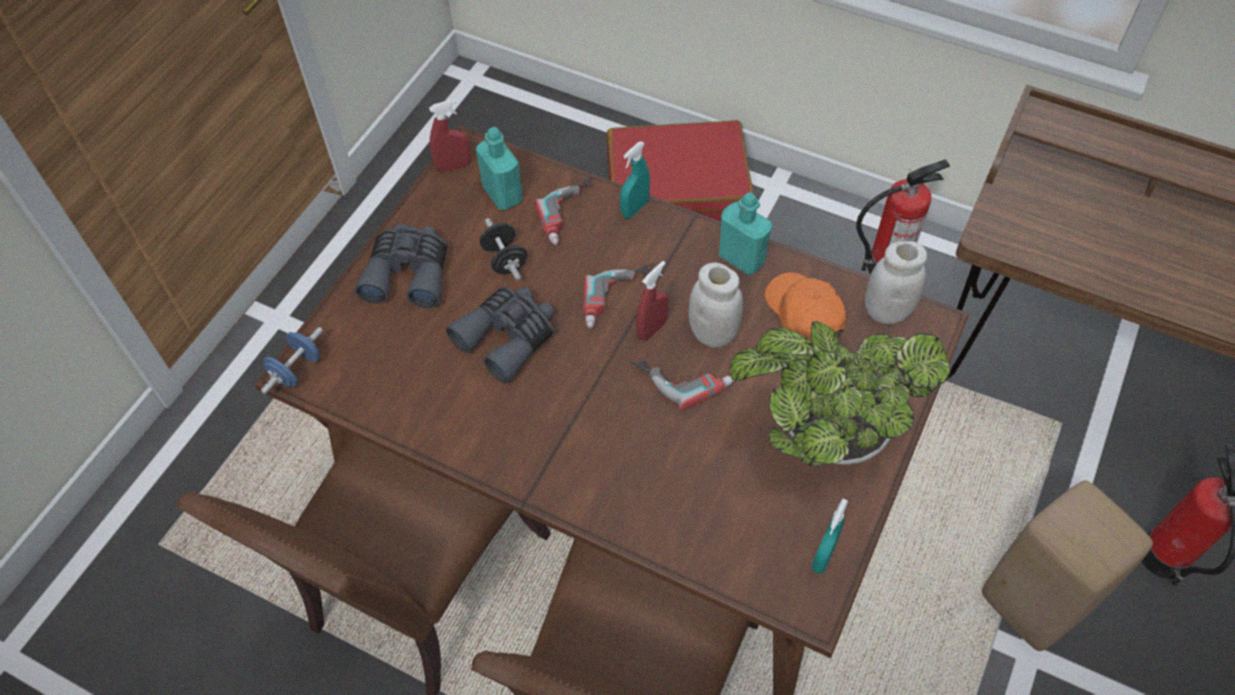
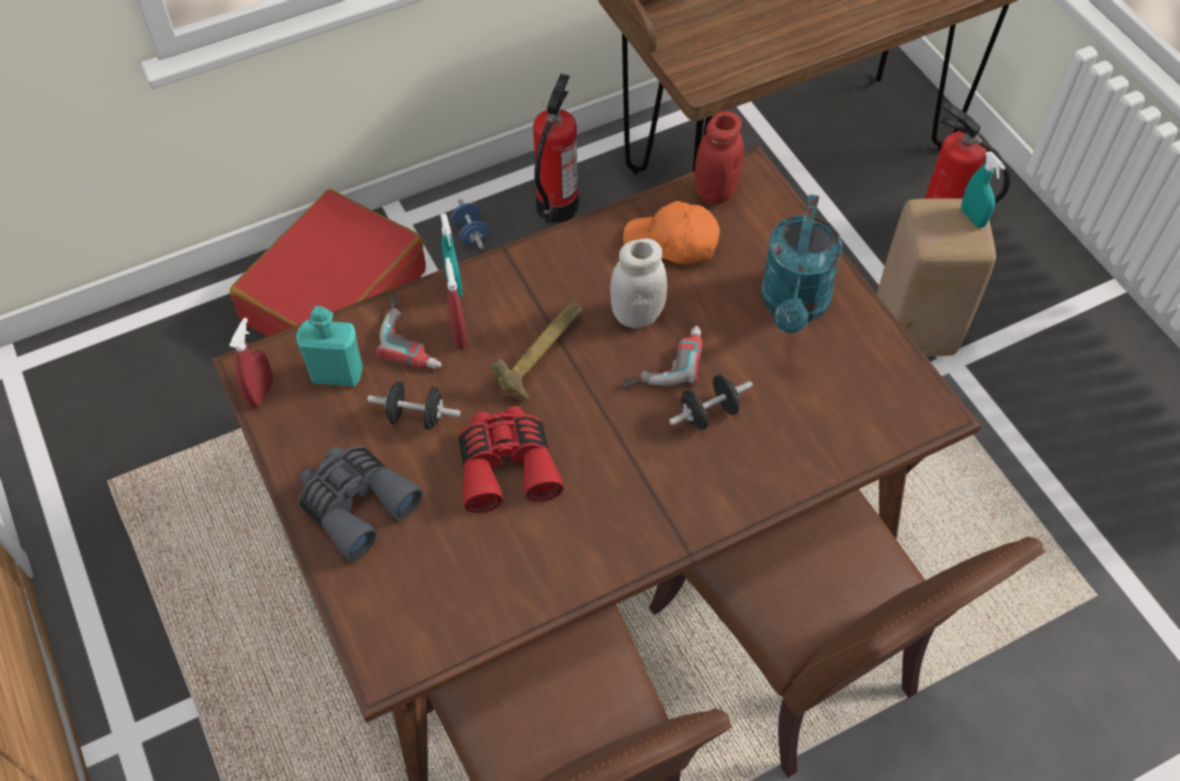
camera: 55 degrees left, 0 degrees up
blue dumbbell [261,327,323,394] -> blue dumbbell moved to [451,199,489,249]
grey binoculars [446,287,554,384] -> red binoculars [458,406,564,513]
power drill [583,263,655,328] -> hammer [490,302,583,401]
red spray bottle [636,261,669,341] -> red spray bottle moved to [446,258,468,349]
turquoise bottle [719,192,772,275] -> none
potted plant [730,321,951,466] -> turquoise watering can [760,194,843,333]
turquoise spray bottle [812,498,848,574] -> turquoise spray bottle moved to [961,151,1006,228]
white jar [865,241,927,324] -> red jar [695,111,744,204]
none -> black dumbbell [669,375,753,430]

